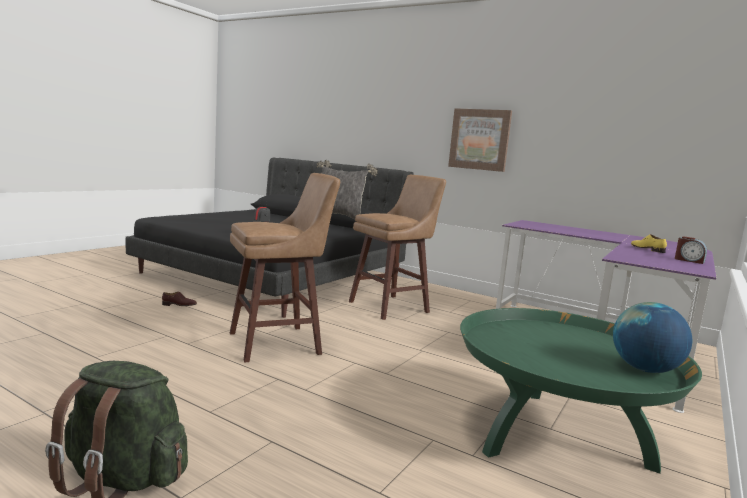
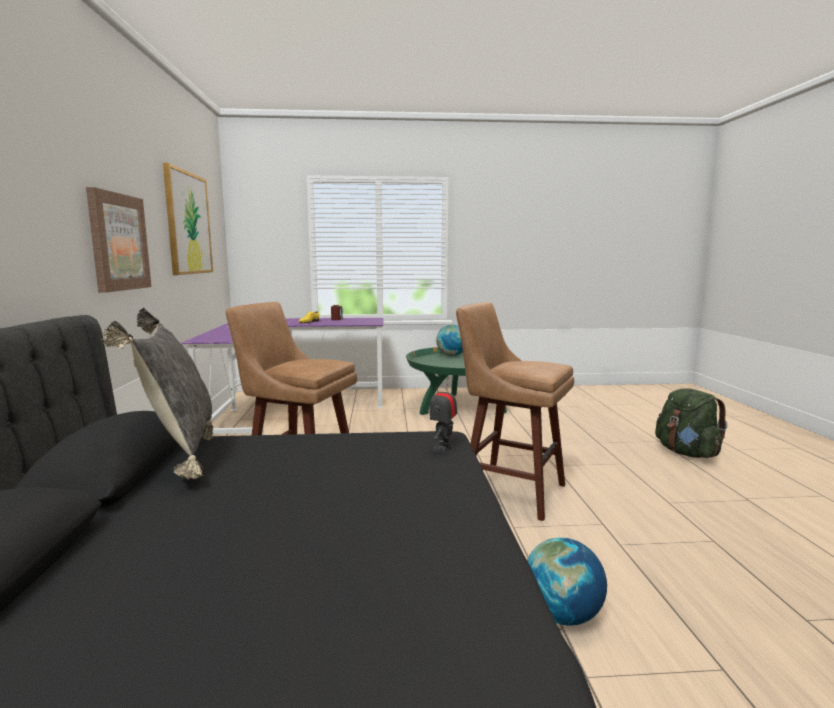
camera: 125 degrees left, 0 degrees up
brown shoe [162,291,197,306] -> globe [527,538,607,626]
none -> picture [163,163,213,275]

